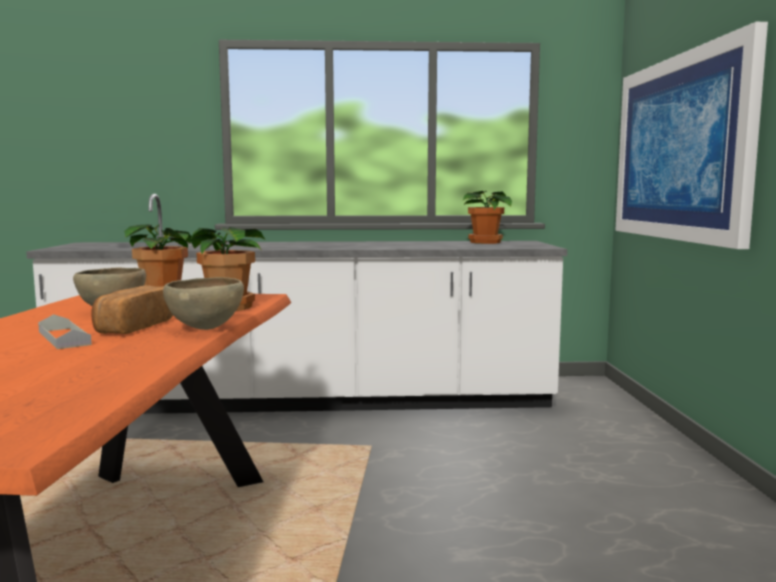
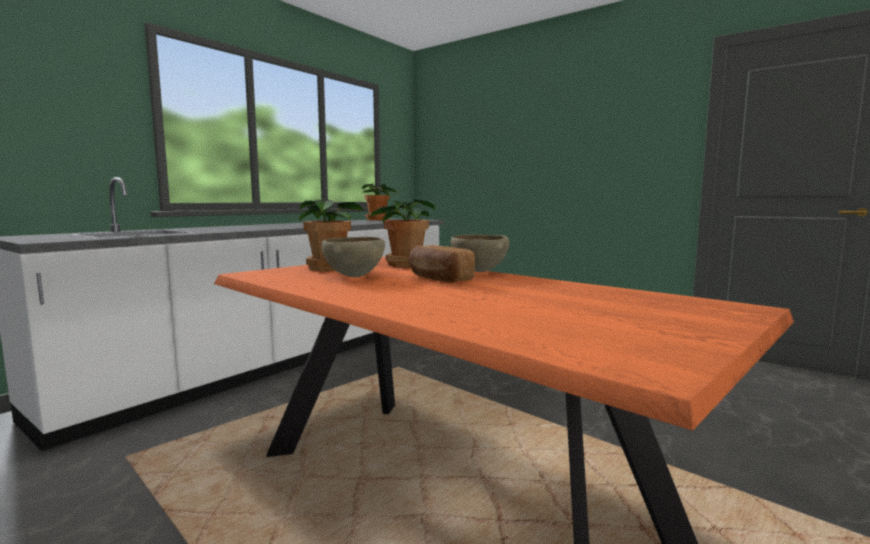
camera: 50 degrees left, 0 degrees up
grey tray [38,314,92,349] -> none
picture [615,22,768,249] -> none

